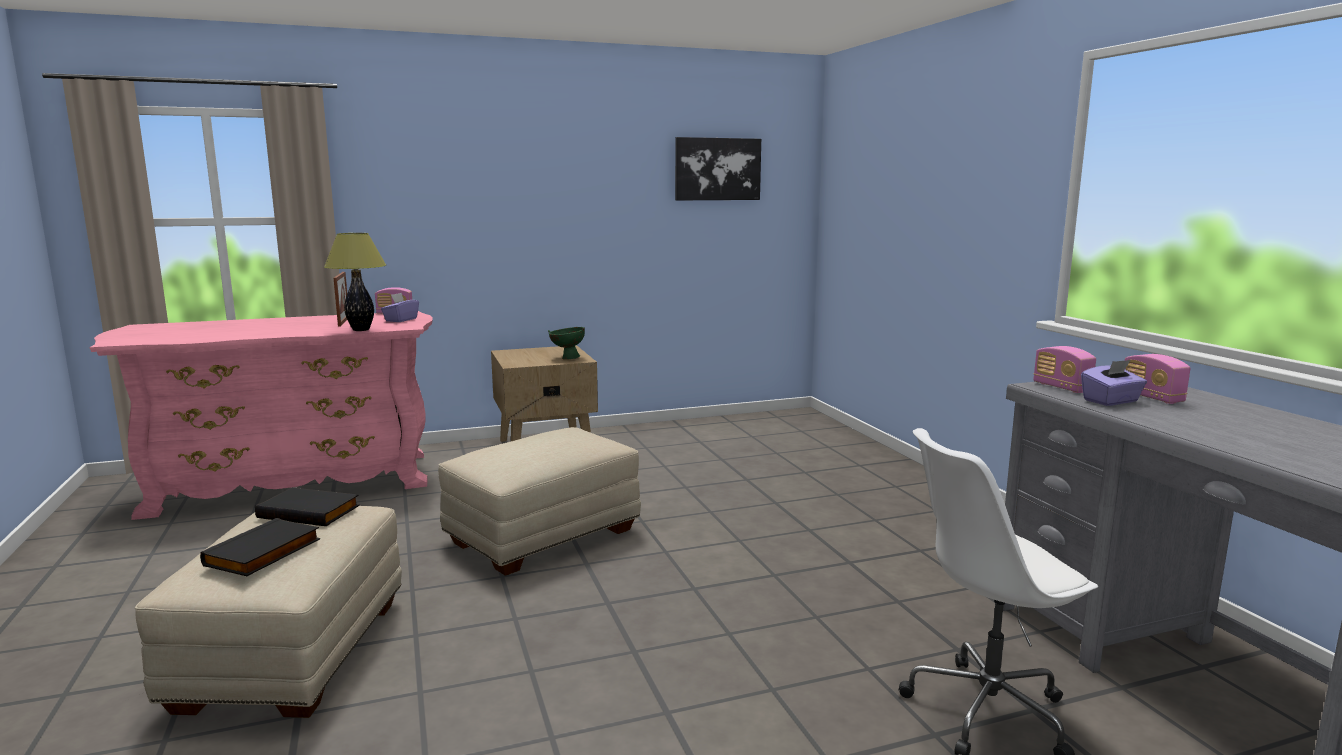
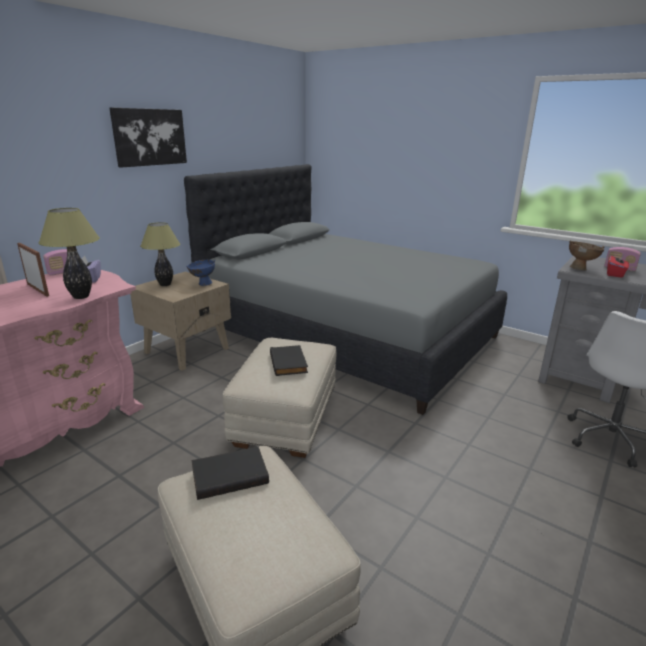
camera: 35 degrees left, 10 degrees up
black book [200,518,320,576] -> black book moved to [270,345,308,376]
green bowl [548,327,585,360] -> blue bowl [186,259,215,286]
picture [675,137,761,200] -> picture moved to [109,108,187,168]
radio [1033,346,1096,393] -> brown bowl [569,241,605,271]
purple tissue box [1081,360,1147,406] -> red tissue box [607,254,629,278]
none -> table lamp [140,222,180,286]
none -> grey bed [184,164,507,415]

